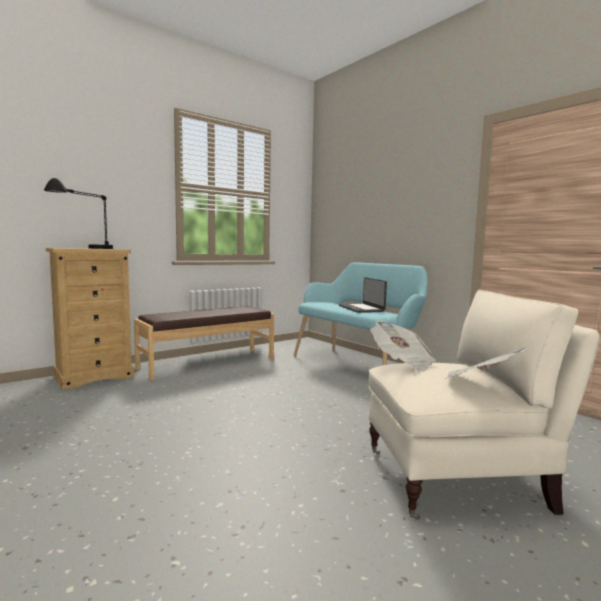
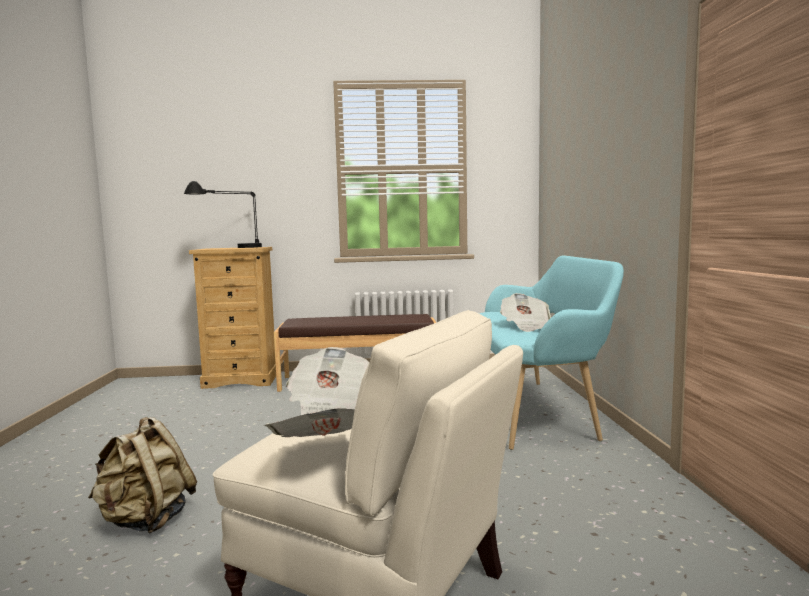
camera: 35 degrees right, 0 degrees up
laptop [339,277,387,313] -> newspaper [500,293,551,332]
none -> beige backpack [88,417,197,534]

